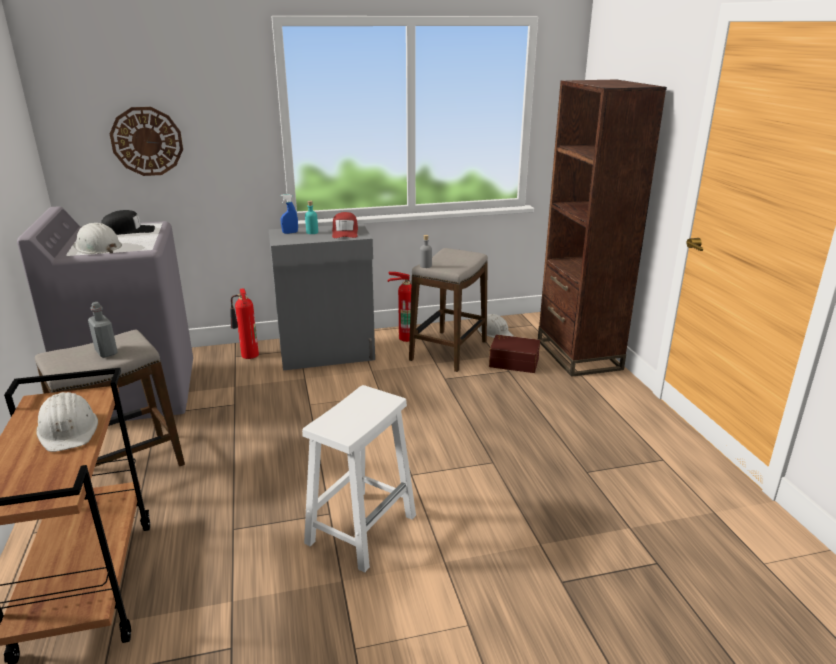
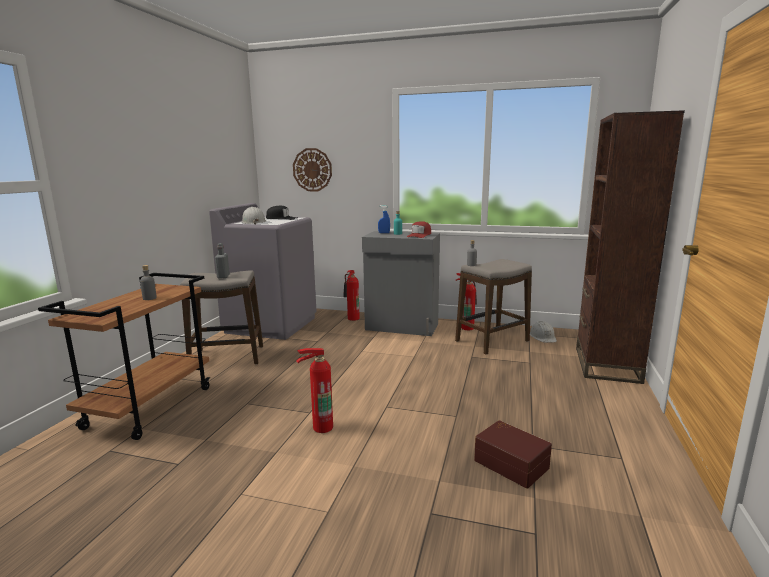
camera: 30 degrees right, 10 degrees down
white hard hat [36,392,98,452] -> grey bottle [140,265,157,300]
white stool [302,385,416,573] -> fire extinguisher [296,348,333,433]
brown storage box [489,335,540,373] -> brown storage box moved to [474,420,552,489]

